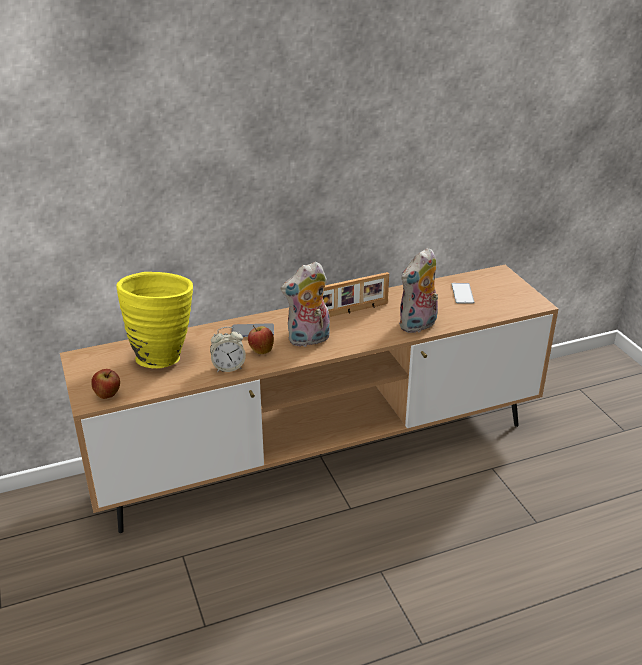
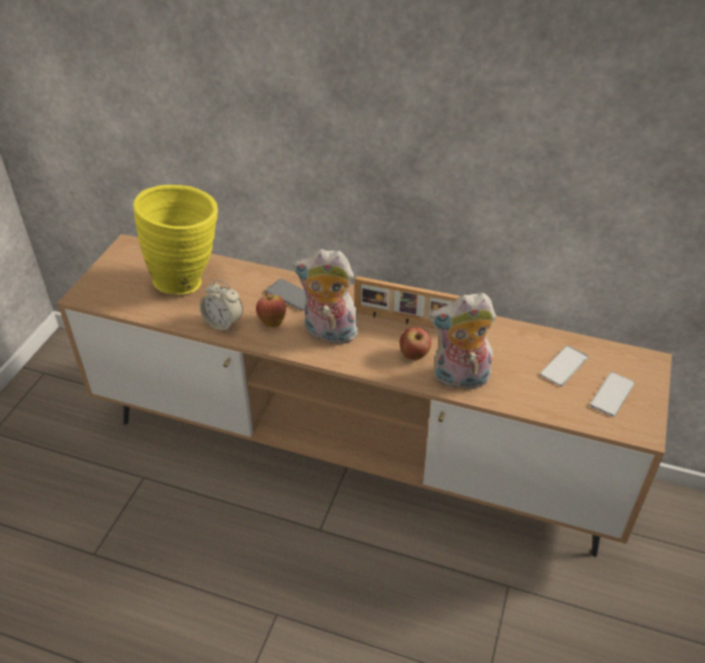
camera: 40 degrees right, 10 degrees up
apple [91,369,120,399] -> apple moved to [400,327,431,360]
none -> phone [590,372,635,416]

